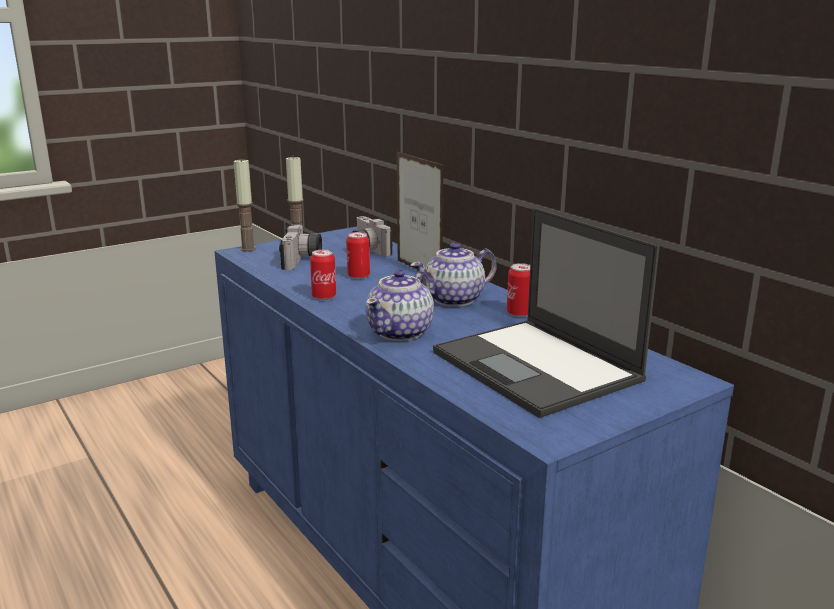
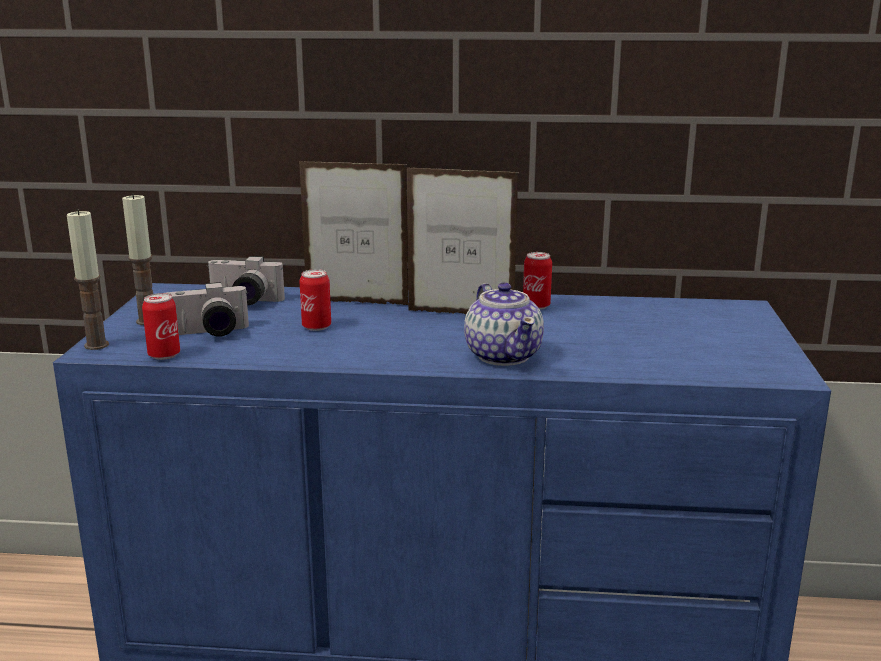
camera: 50 degrees left, 0 degrees up
camera [279,225,322,270] -> camera turned 120 degrees clockwise [166,282,249,337]
can [310,250,336,300] -> can moved to [142,293,180,360]
teapot [410,242,497,307] -> picture frame [407,167,519,314]
laptop [433,208,660,418] -> none

